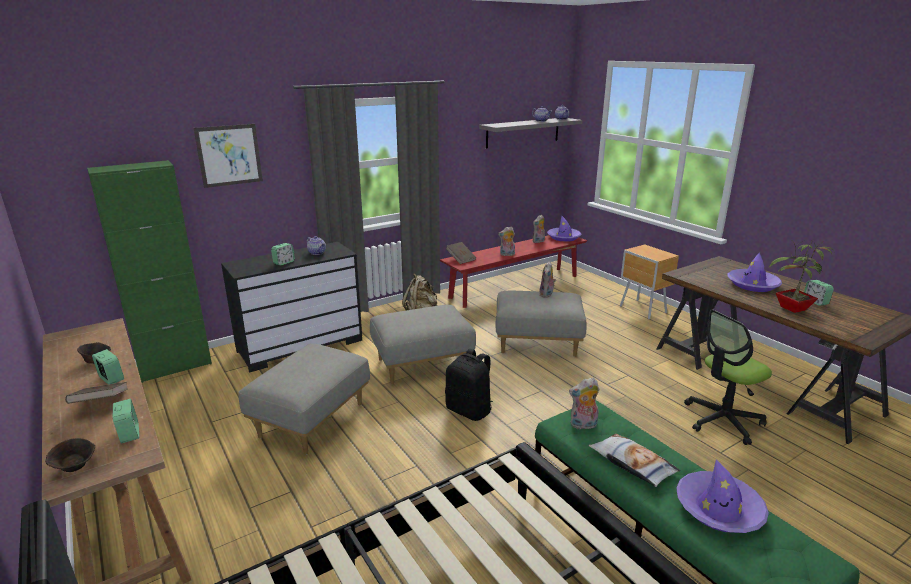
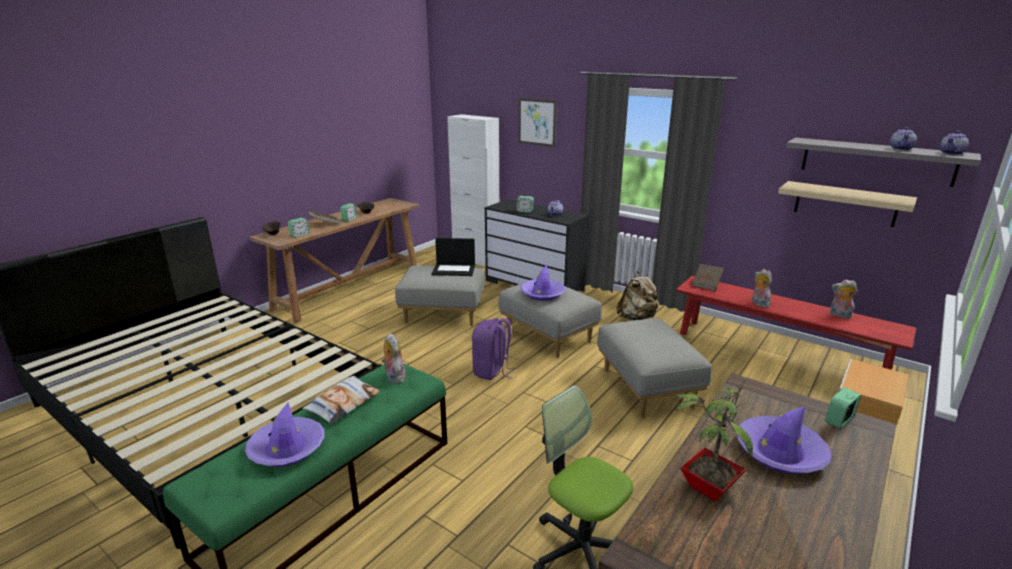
camera: 70 degrees right, 0 degrees up
green cabinet [87,160,212,383] -> white cabinet [447,114,499,267]
black backpack [445,349,493,421] -> purple backpack [472,318,517,380]
plush toy [539,261,556,298] -> none
purple hat [547,216,581,242] -> purple hat moved to [520,265,566,301]
alarm clock [804,280,834,306] -> alarm clock moved to [825,387,861,429]
none -> laptop [432,238,475,276]
none -> beige shelf [778,181,917,227]

